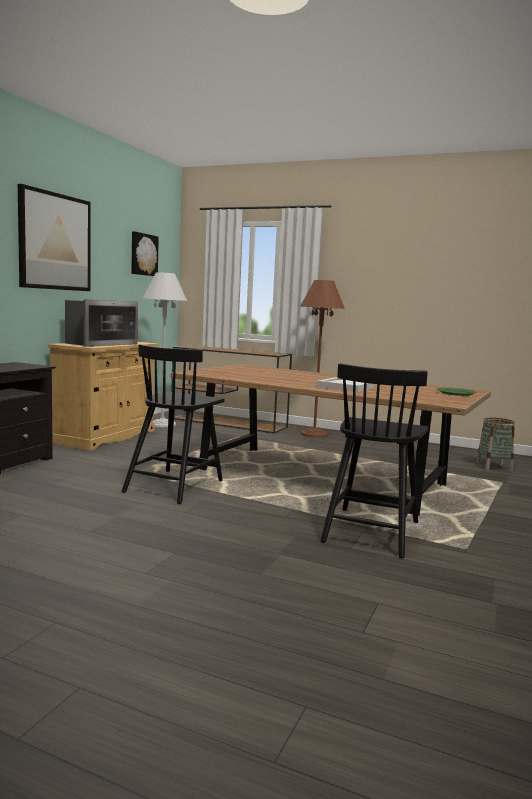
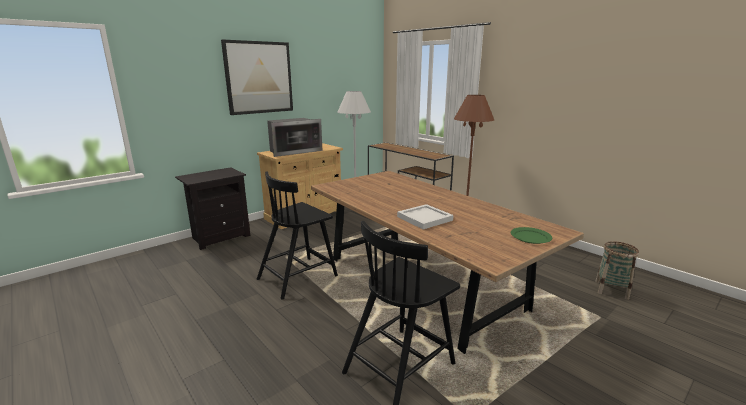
camera: 25 degrees right, 10 degrees up
picture [131,231,159,276] -> none

